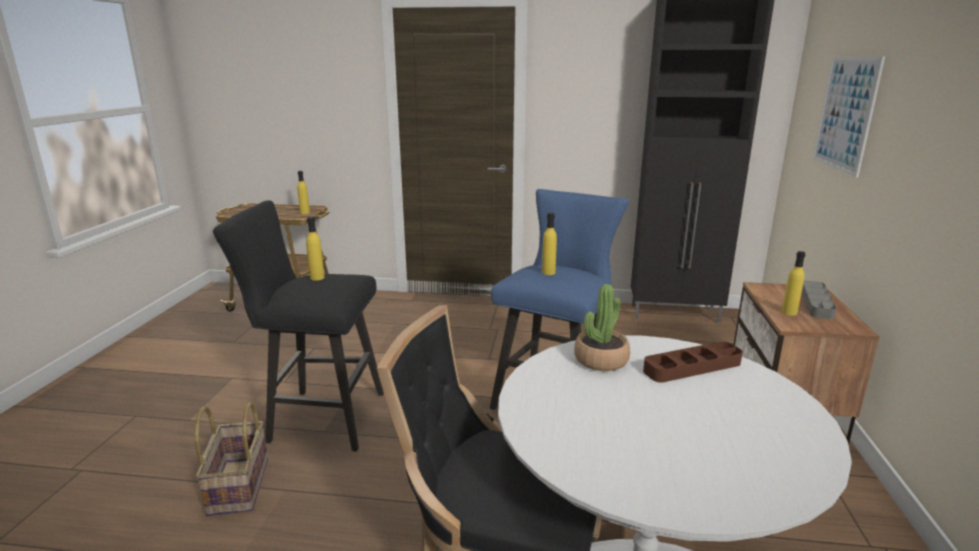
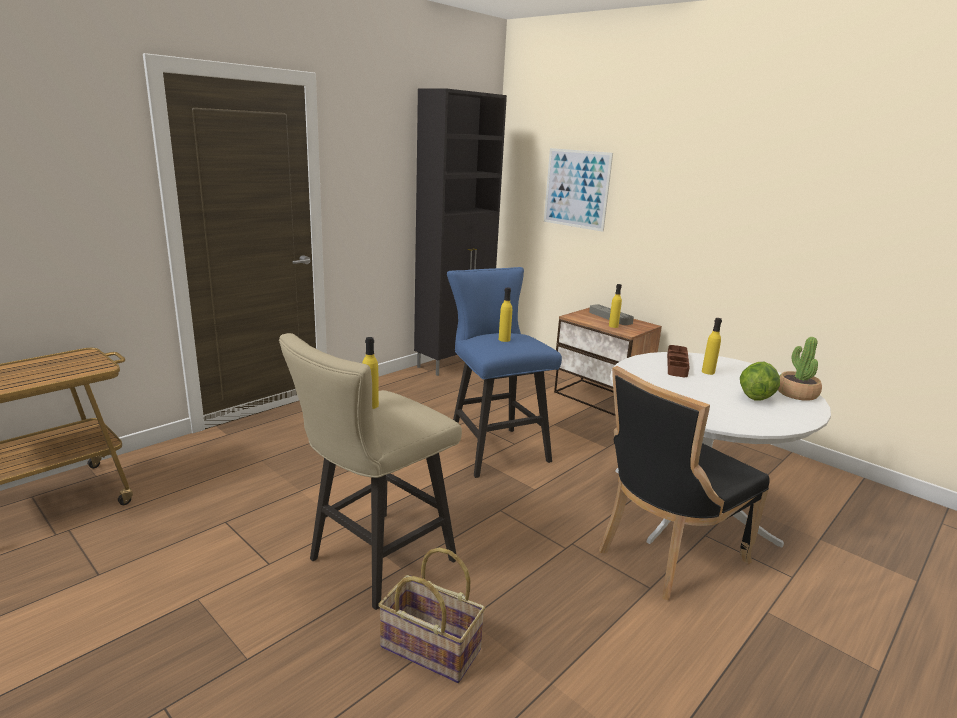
camera: 55 degrees left, 0 degrees up
black stool [213,200,384,451] -> beige stool [279,333,462,610]
yellow bottle [297,171,310,214] -> yellow bottle moved to [702,318,722,375]
potted plant [574,284,630,371] -> potted plant moved to [778,337,822,401]
none -> lettuce [740,362,780,401]

